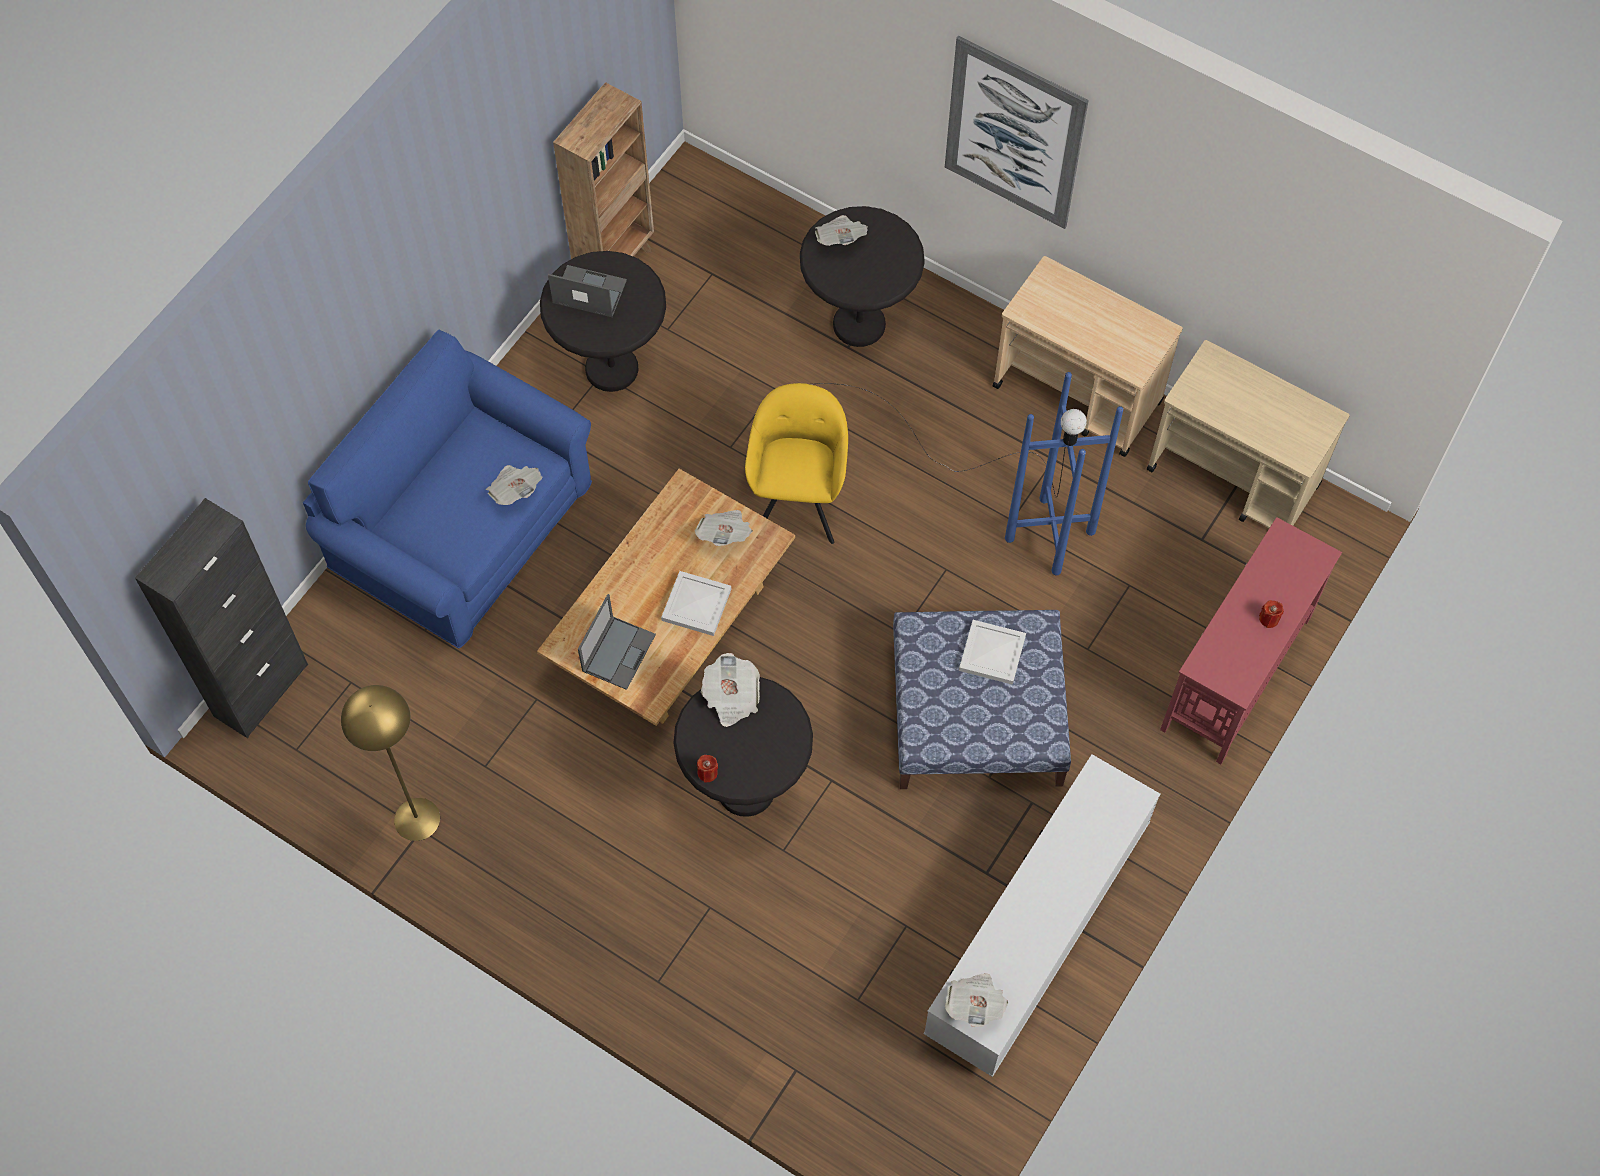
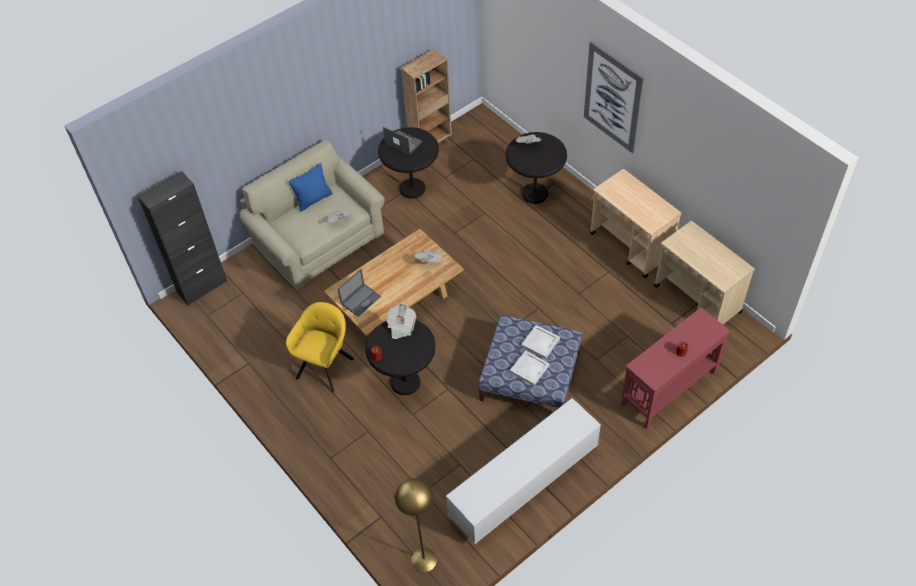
camera: 20 degrees right, 10 degrees down
blue sofa [303,330,592,648] -> beige sofa [240,140,385,289]
yellow floor lamp [341,685,440,841] -> yellow floor lamp moved to [395,478,437,572]
white tray [661,571,731,636] -> white tray moved to [510,350,550,386]
yellow armchair [745,383,848,544] -> yellow armchair moved to [286,302,354,393]
blue floor lamp [816,372,1123,575] -> none
newspaper [945,973,1009,1027] -> none
none -> blue pillow [289,163,333,212]

